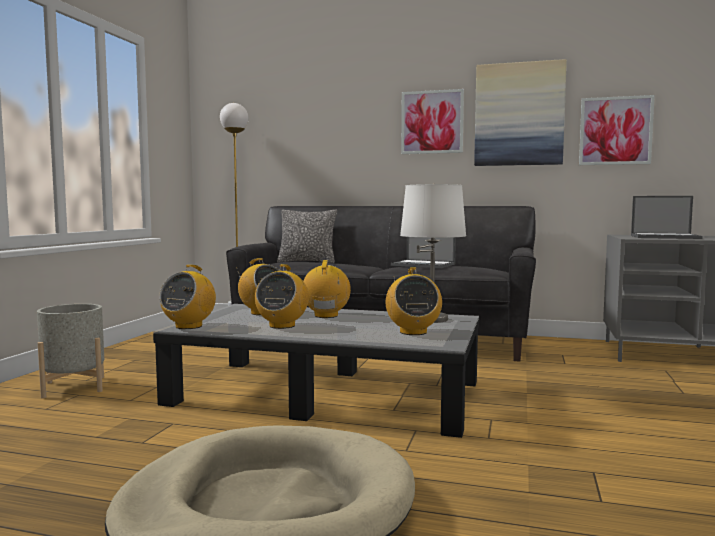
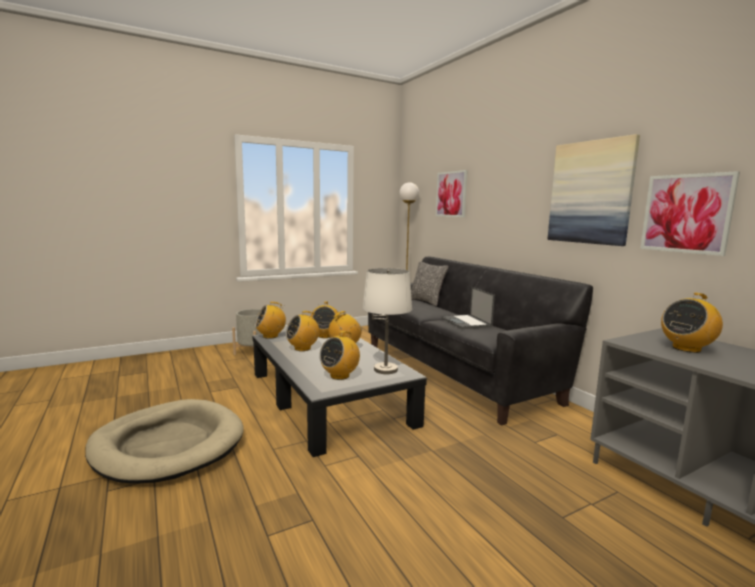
camera: 45 degrees right, 5 degrees up
picture [401,89,464,154] -> picture moved to [436,170,468,217]
laptop [631,196,702,239] -> radio [661,293,723,353]

